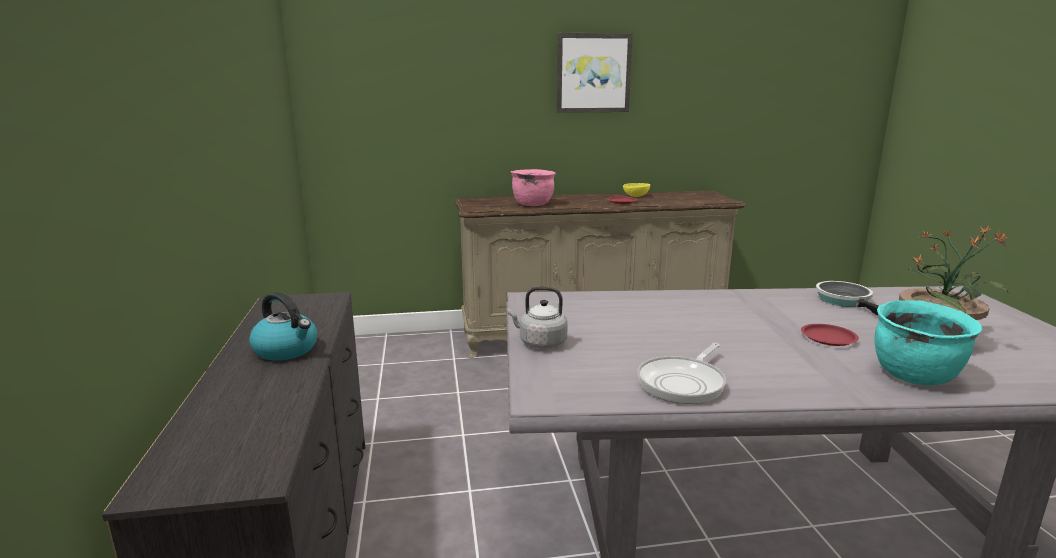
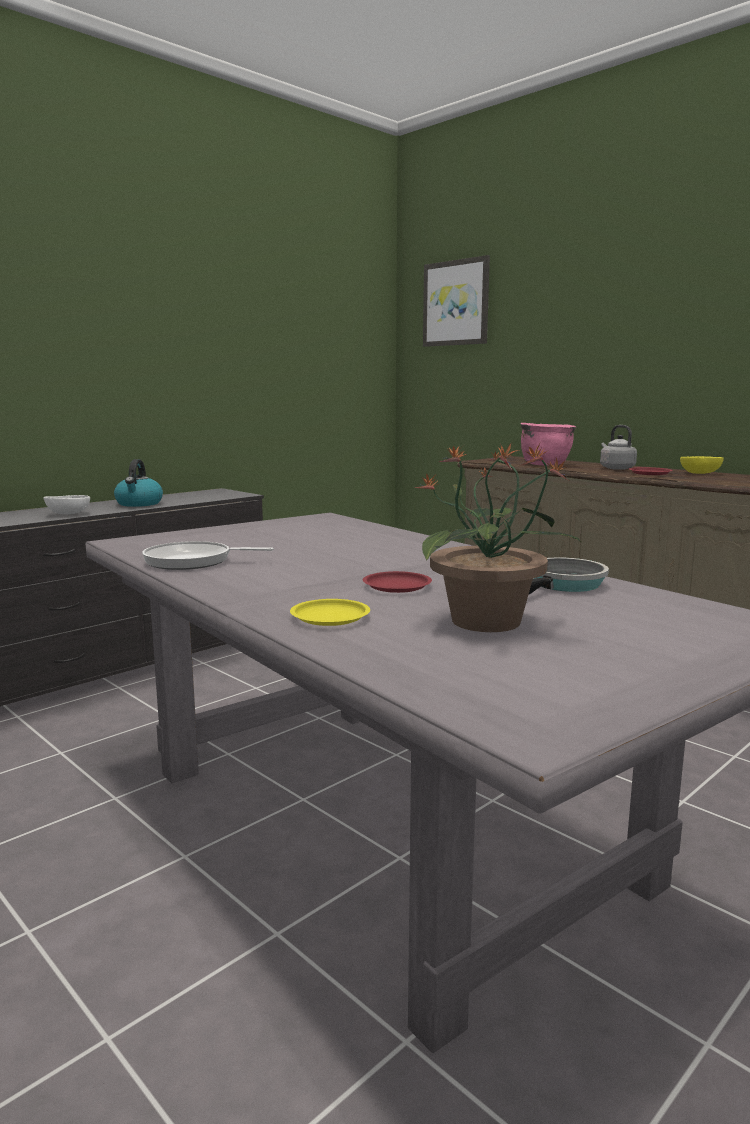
camera: 55 degrees right, 5 degrees down
grey kettle [508,286,568,348] -> grey kettle moved to [600,425,637,470]
picture [556,33,633,113] -> picture moved to [423,255,490,347]
turquoise cooking pot [874,300,982,385] -> yellow plate [290,599,370,626]
none -> white bowl [44,495,90,515]

